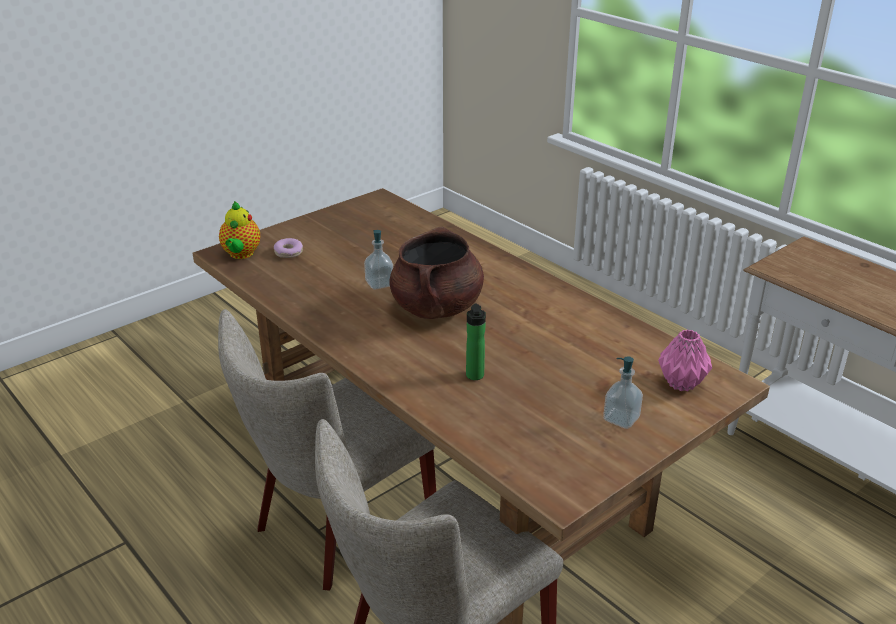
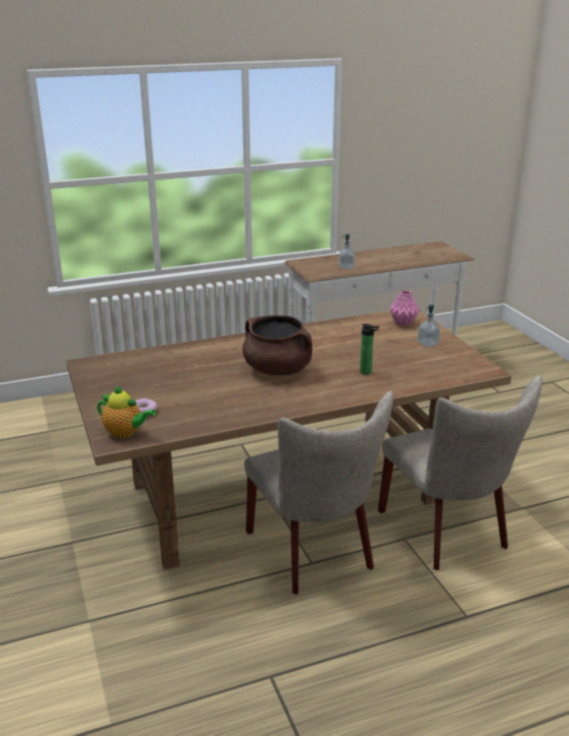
camera: 70 degrees left, 5 degrees down
soap dispenser [364,230,393,290] -> soap dispenser moved to [339,234,355,269]

